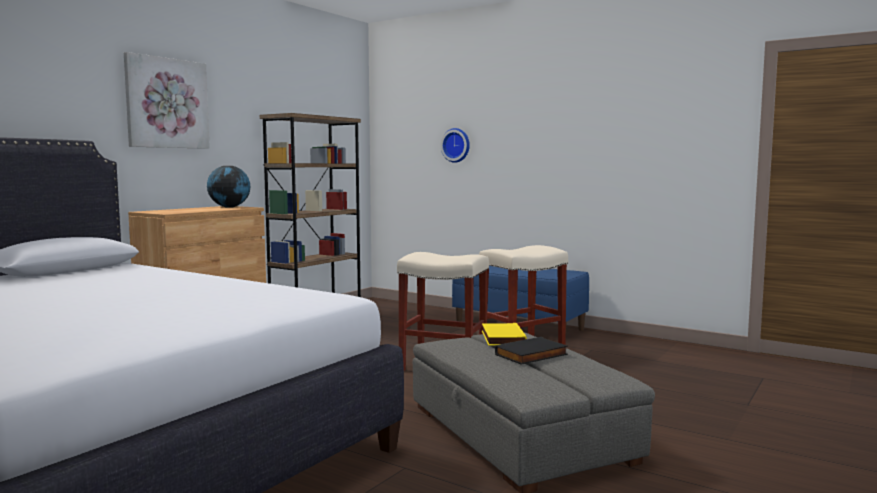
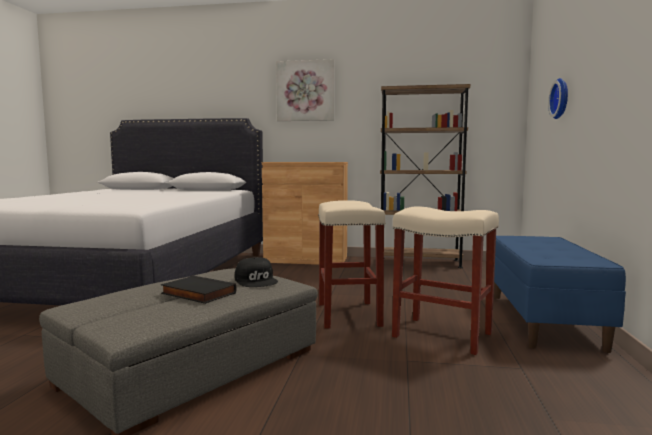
camera: 65 degrees right, 0 degrees up
globe [207,166,250,208] -> none
yellow book [482,323,527,346] -> black cap [235,257,278,287]

